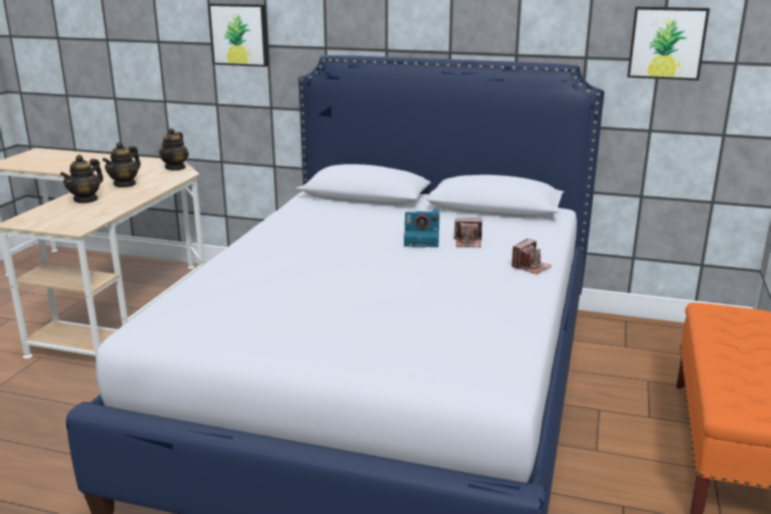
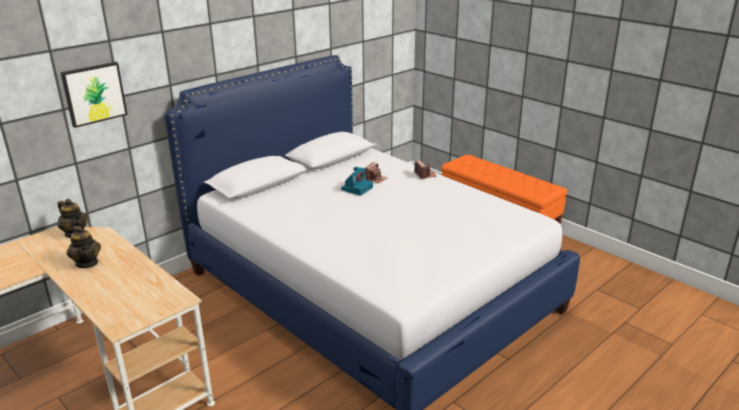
camera: 60 degrees left, 5 degrees up
teapot [60,155,103,203] -> none
picture [627,7,710,81] -> none

